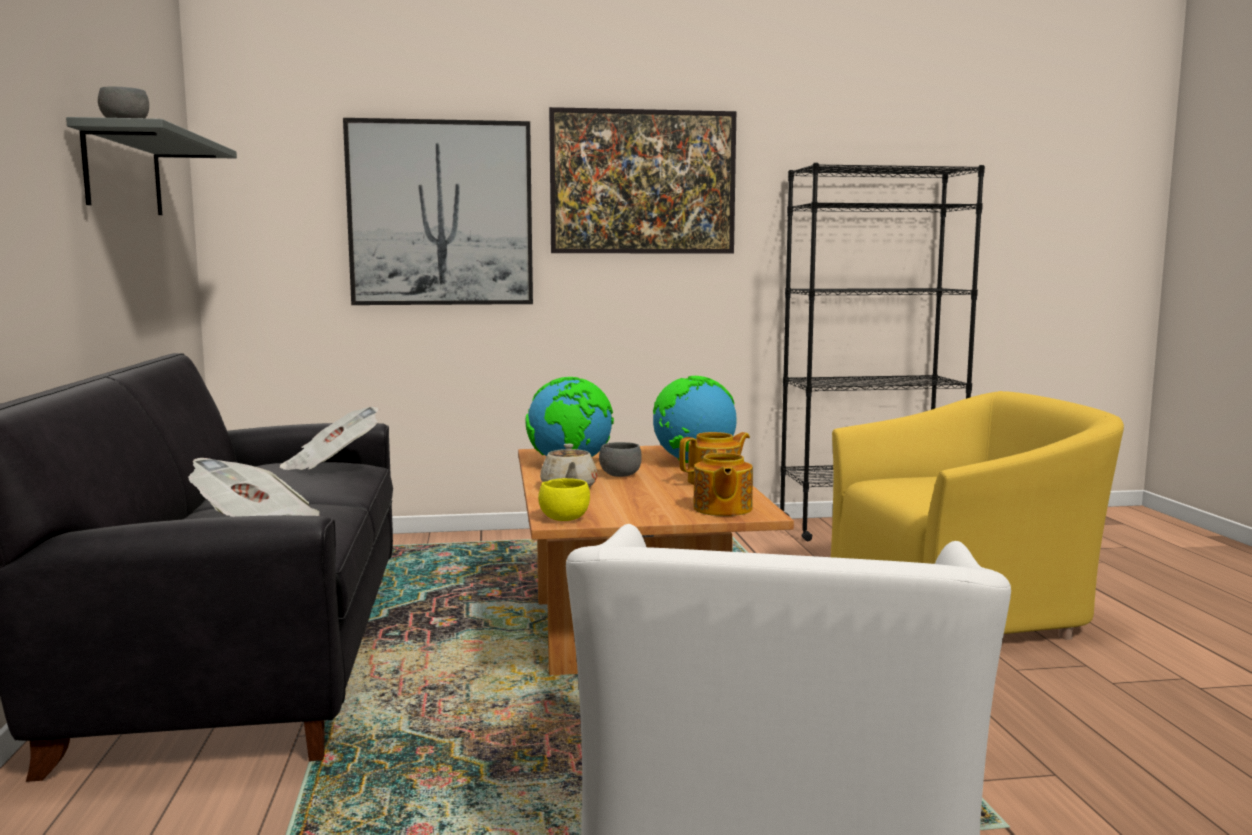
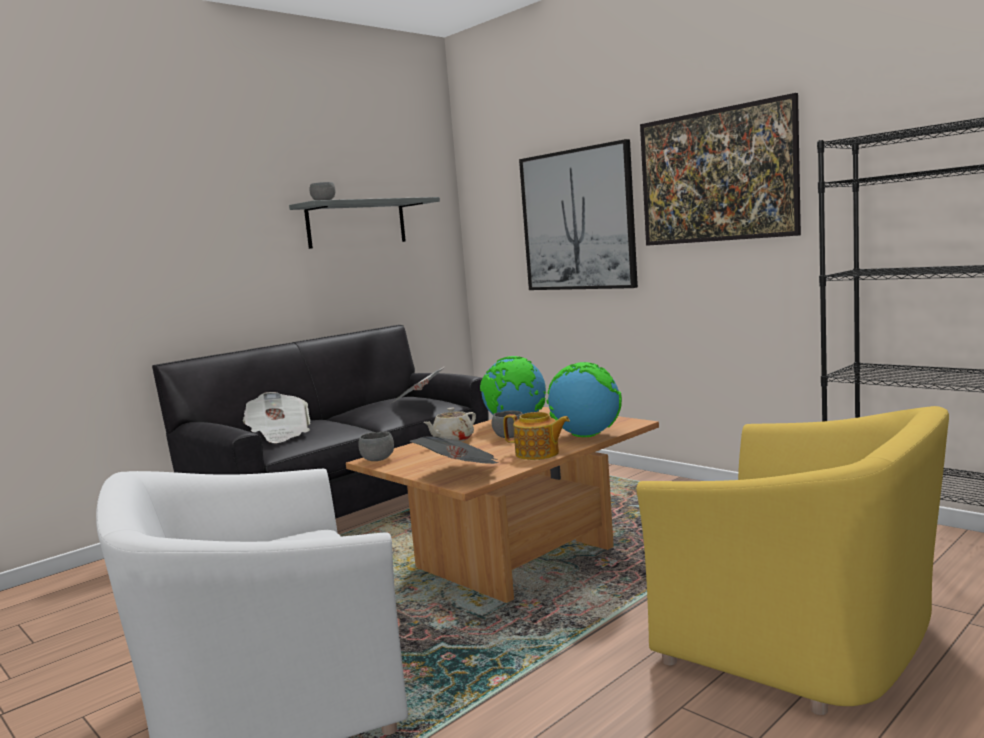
camera: 55 degrees right, 0 degrees up
yellow bowl [538,478,590,521] -> grey bowl [358,432,394,461]
teapot [693,449,753,516] -> newspaper [410,436,499,464]

